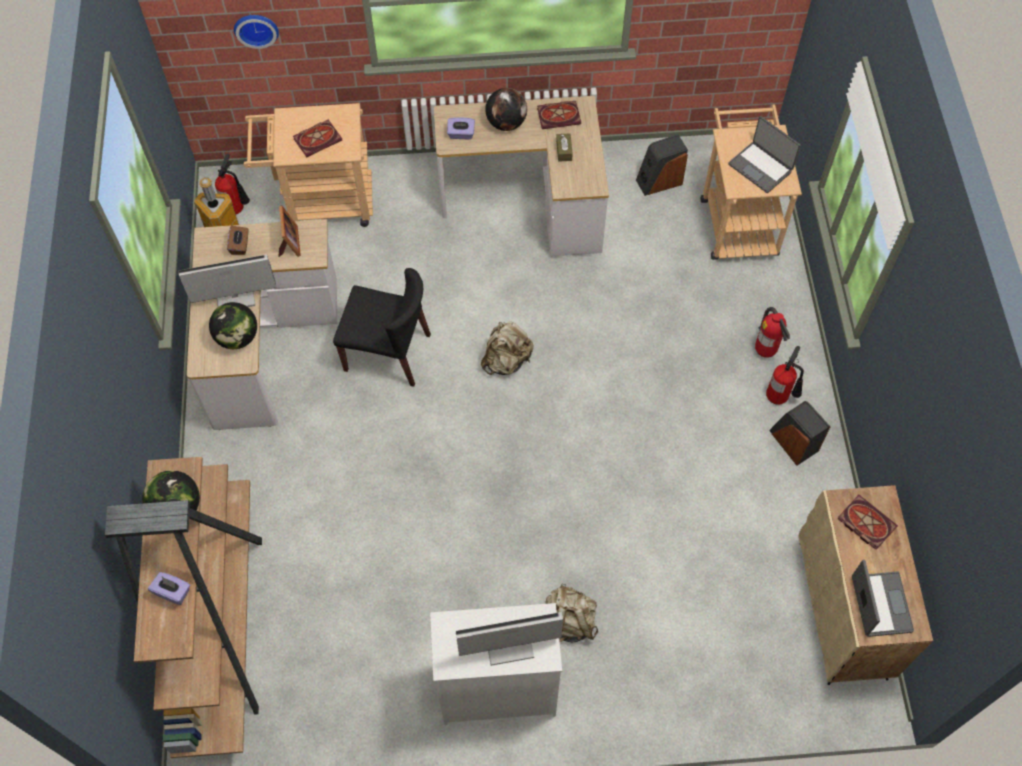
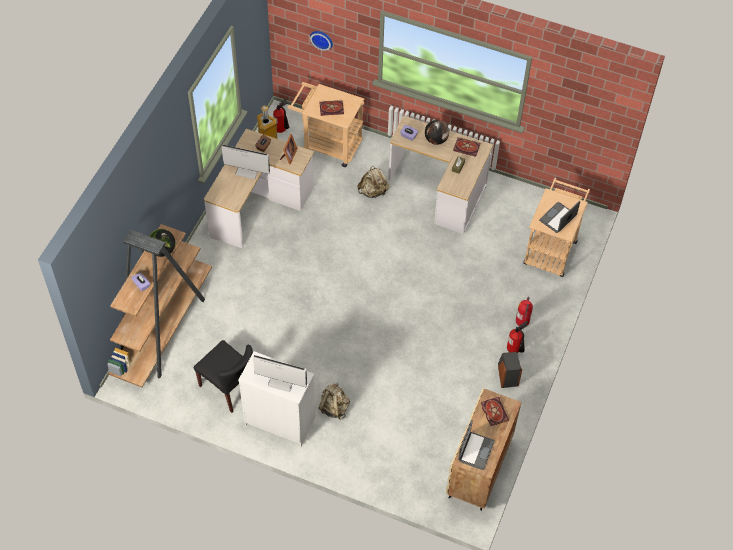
camera: 25 degrees right, 5 degrees down
globe [209,302,257,349] -> none
black chair [333,268,431,387] -> black chair moved to [194,340,253,413]
beige backpack [481,322,534,375] -> beige backpack moved to [357,166,389,198]
speaker [636,134,688,196] -> none
laptop [728,116,801,193] -> laptop turned 60 degrees clockwise [539,201,580,233]

